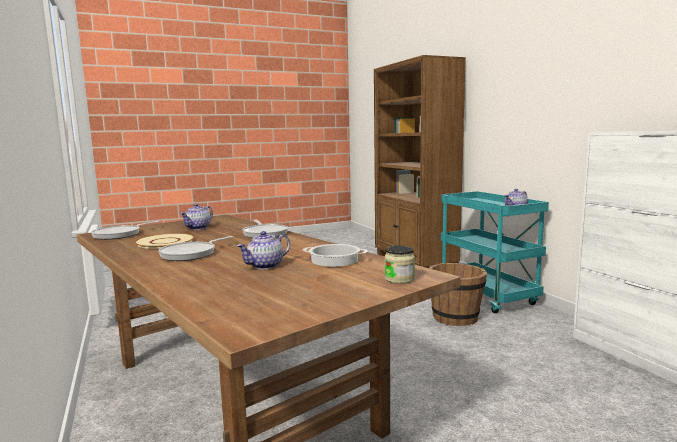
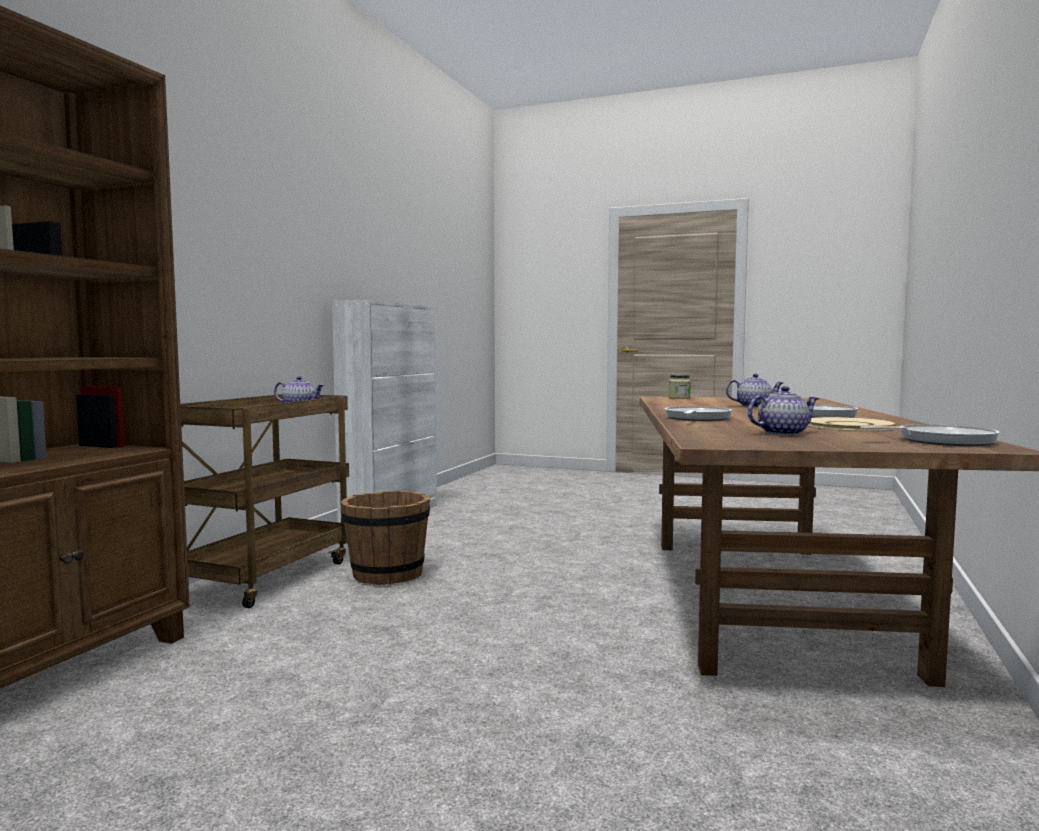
camera: 135 degrees left, 5 degrees down
cooking pot [303,244,368,267] -> none
turquoise cart [441,191,549,313] -> brown cart [180,394,349,608]

